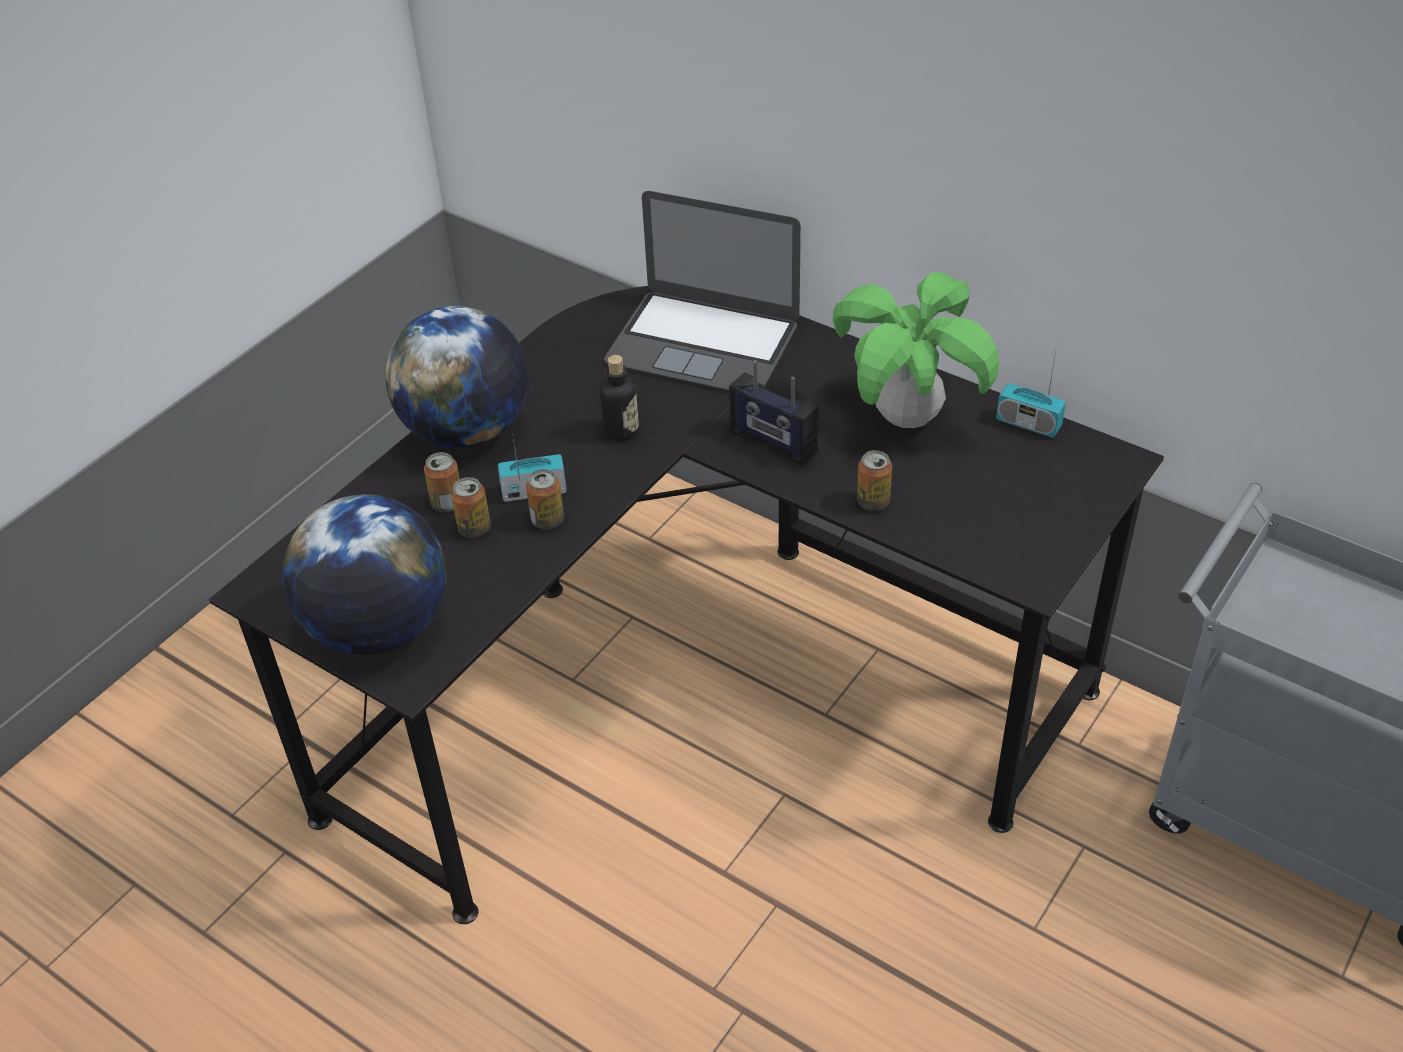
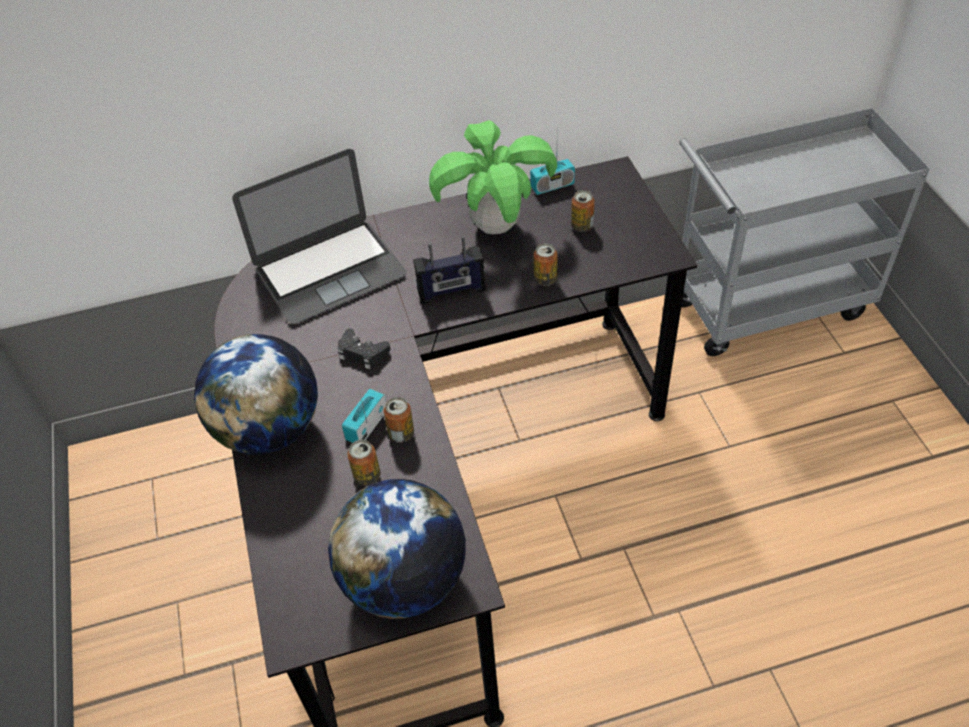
camera: 50 degrees left, 5 degrees up
can [424,452,460,512] -> can moved to [571,190,595,232]
bottle [600,355,639,442] -> black game controller [338,328,390,369]

